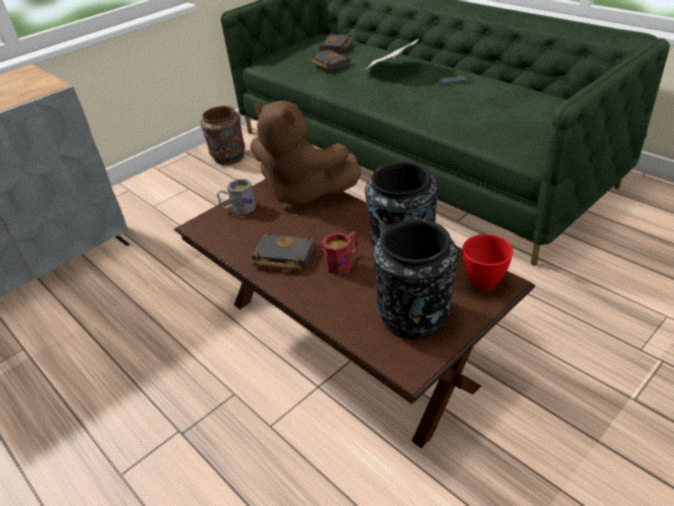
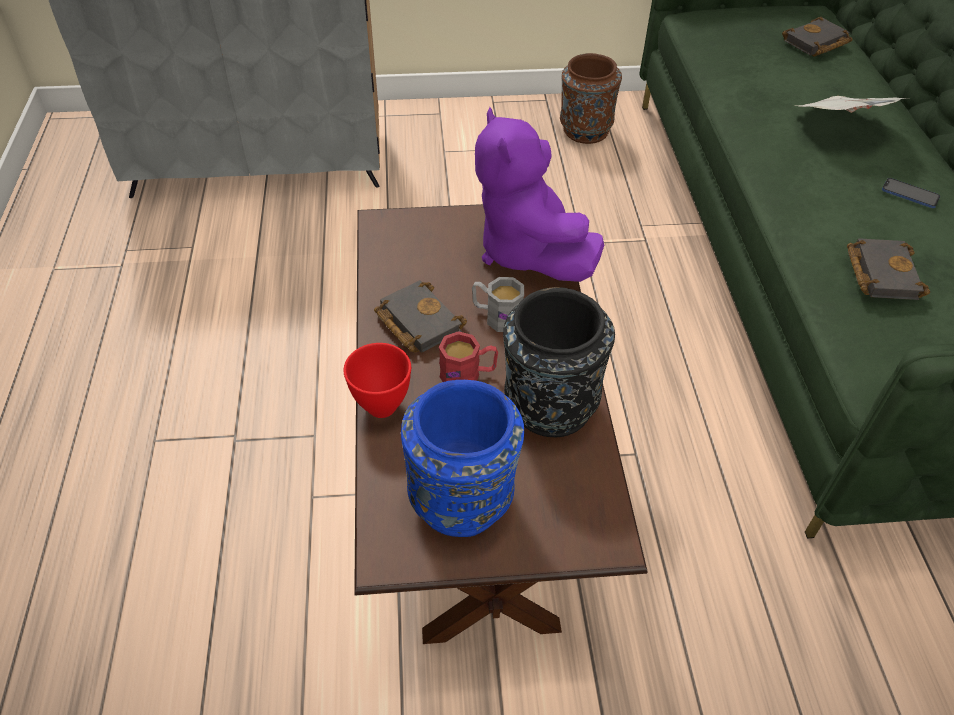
camera: 35 degrees right, 10 degrees up
grey mug [217,179,256,214] -> grey mug moved to [472,277,524,332]
brown plush toy [250,101,361,211] -> purple plush toy [475,107,604,282]
black book [309,49,351,71] -> black book moved to [847,238,930,300]
black vase [372,219,458,339] -> blue vase [401,380,524,537]
red bowl [462,234,513,291] -> red bowl moved to [344,343,411,418]

